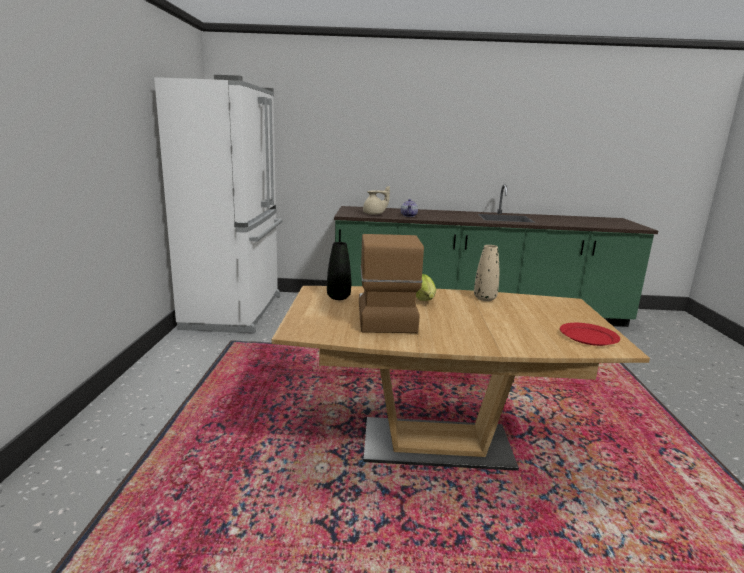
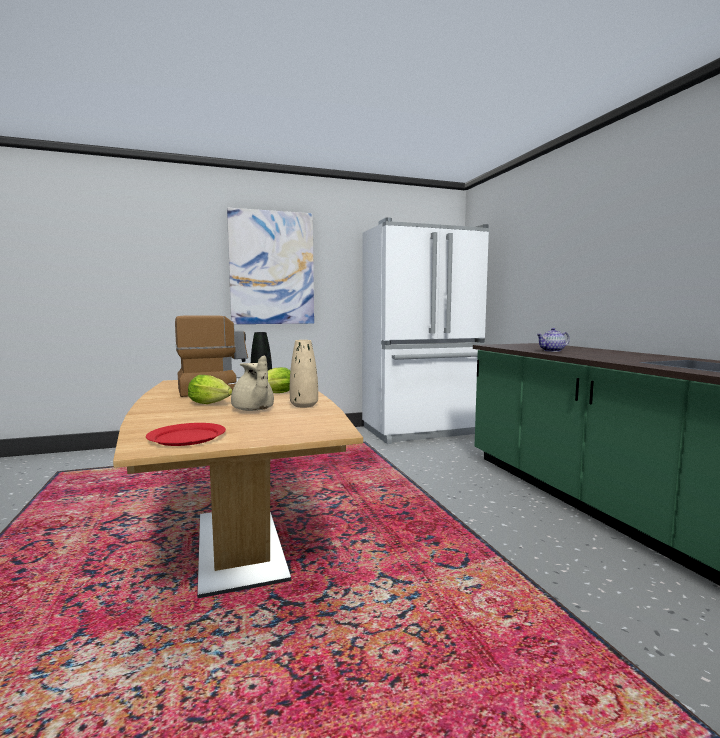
camera: 70 degrees right, 10 degrees down
beige teapot [363,186,390,215] -> beige teapot moved to [231,355,274,411]
none -> lettuce [188,375,232,404]
none -> picture [227,208,314,324]

